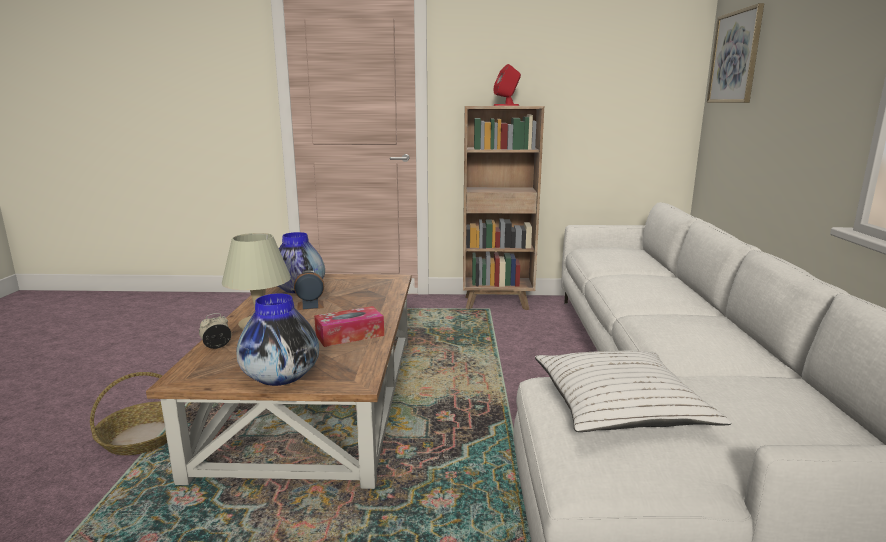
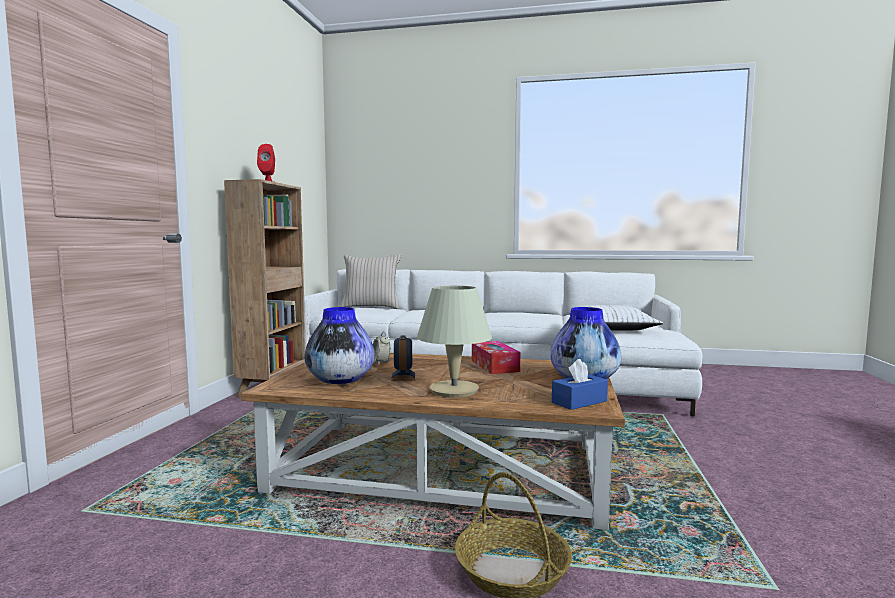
camera: 80 degrees left, 10 degrees down
alarm clock [199,313,231,349] -> alarm clock moved to [373,332,390,364]
picture [707,3,764,103] -> none
none -> beige pillow [339,254,401,309]
none -> blue tissue box [552,359,608,410]

